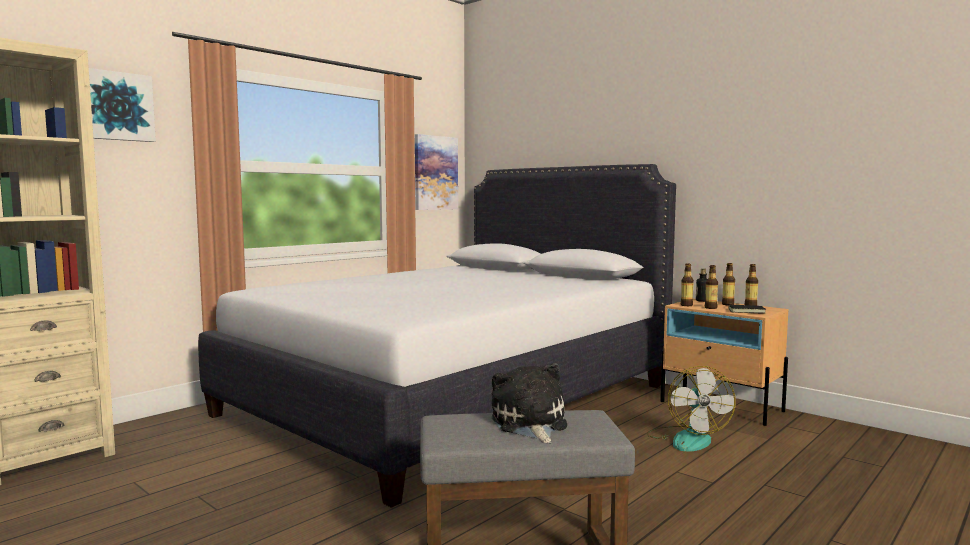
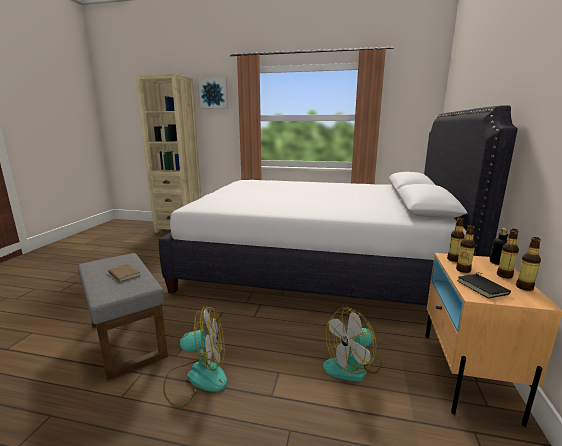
camera: 60 degrees right, 10 degrees up
picture [415,134,458,210] -> none
plush toy [492,363,567,443] -> brown book [108,264,140,282]
none -> fan [163,306,227,408]

